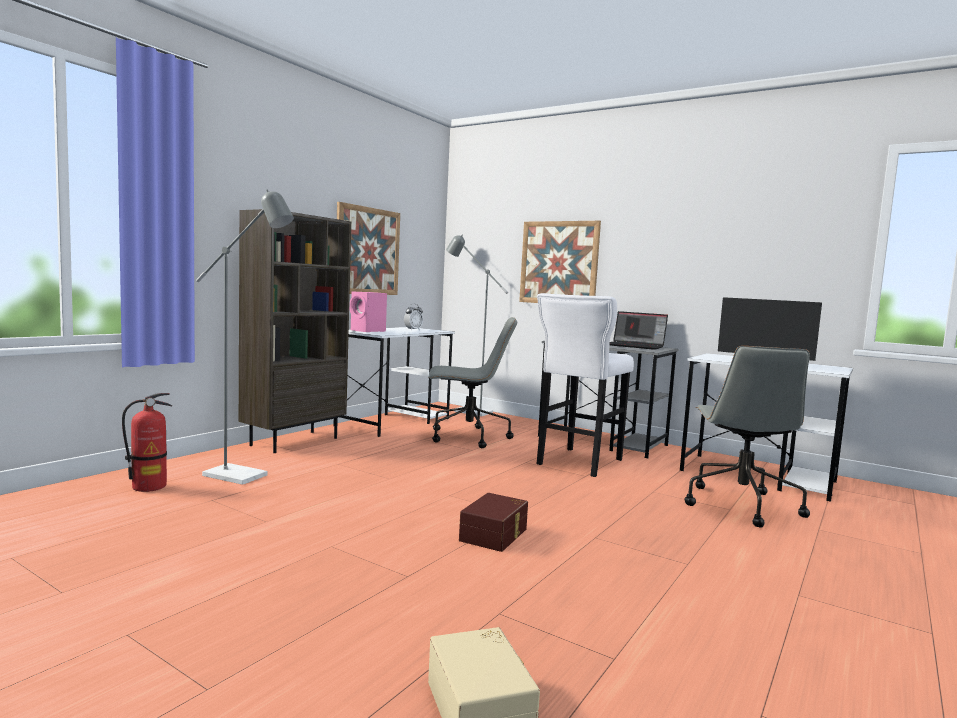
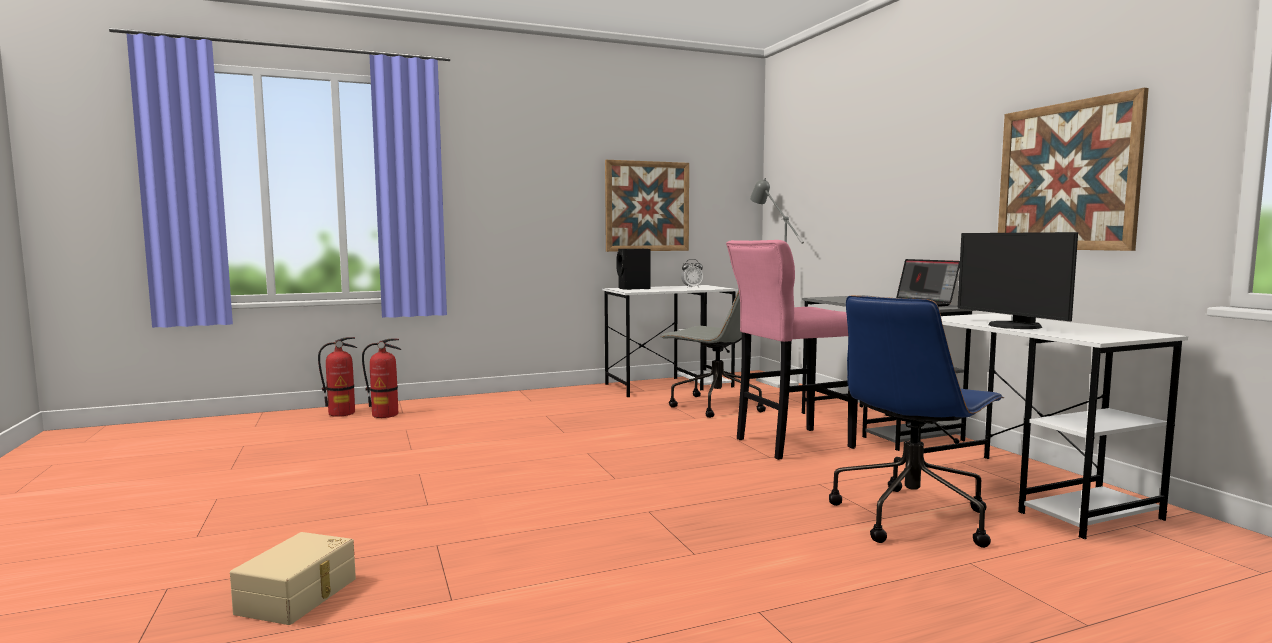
camera: 35 degrees right, 0 degrees up
grey floor lamp [196,189,294,485] -> none
brown bookcase [239,209,351,453] -> none
pink speaker [350,291,387,332] -> black speaker [616,249,650,290]
brown storage box [459,493,528,552] -> none
picture [519,221,601,303] -> picture moved to [998,88,1149,251]
white stool [537,293,634,477] -> pink stool [726,240,858,460]
grey office chair [684,346,810,528] -> blue office chair [829,296,1004,548]
none -> fire extinguisher [318,337,357,417]

